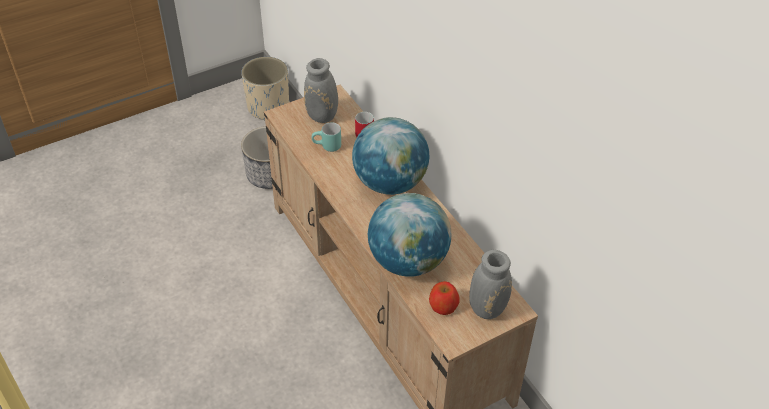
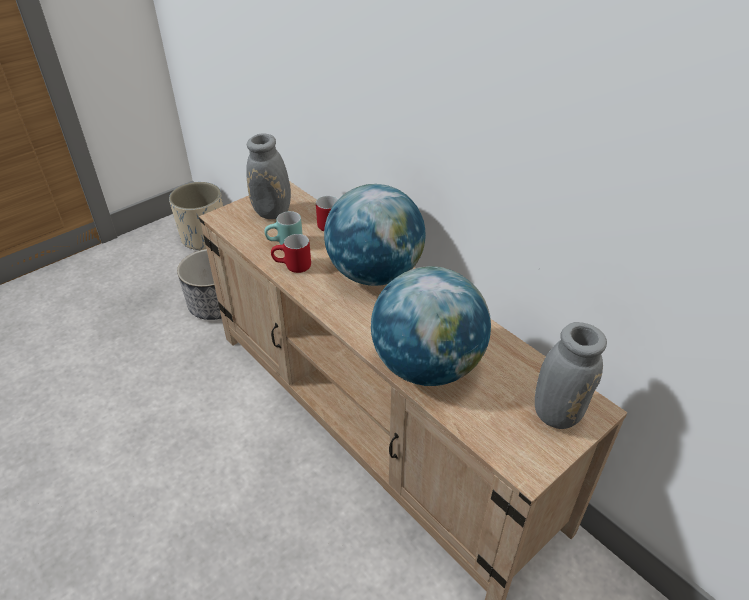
camera: 10 degrees left, 5 degrees down
apple [429,281,460,315] -> none
none -> red mug [271,234,311,273]

